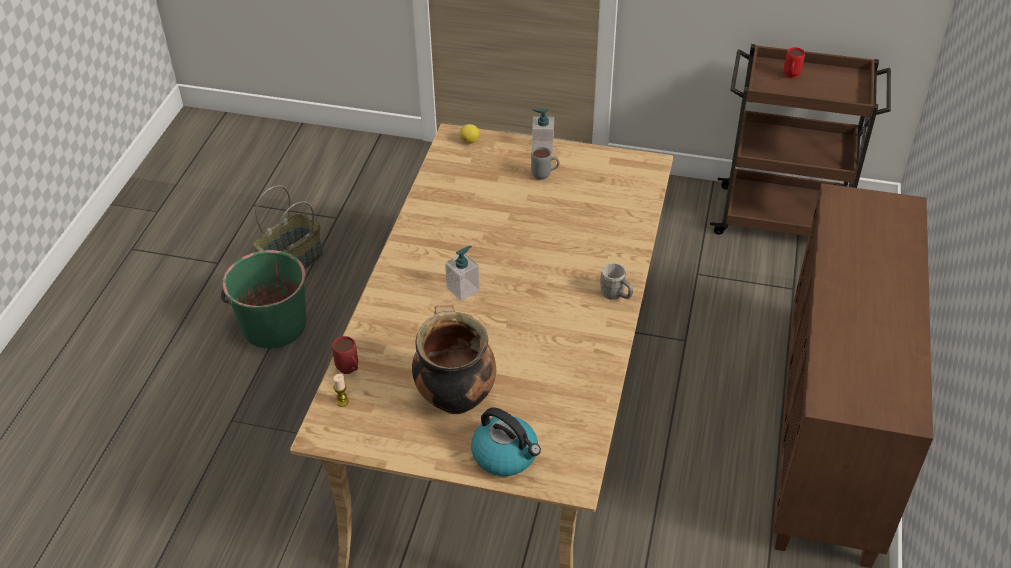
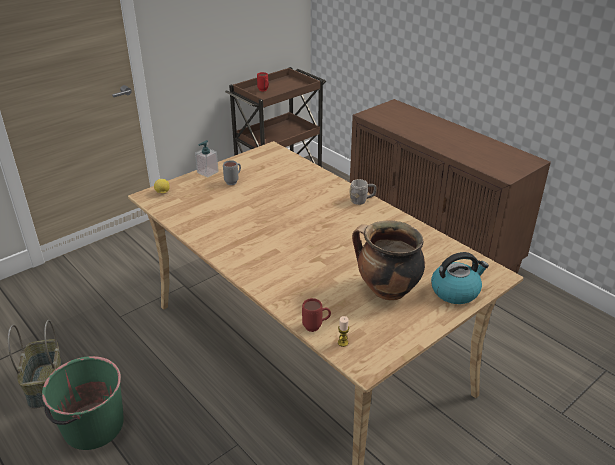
camera: 55 degrees left, 10 degrees down
soap dispenser [445,245,479,301] -> none

